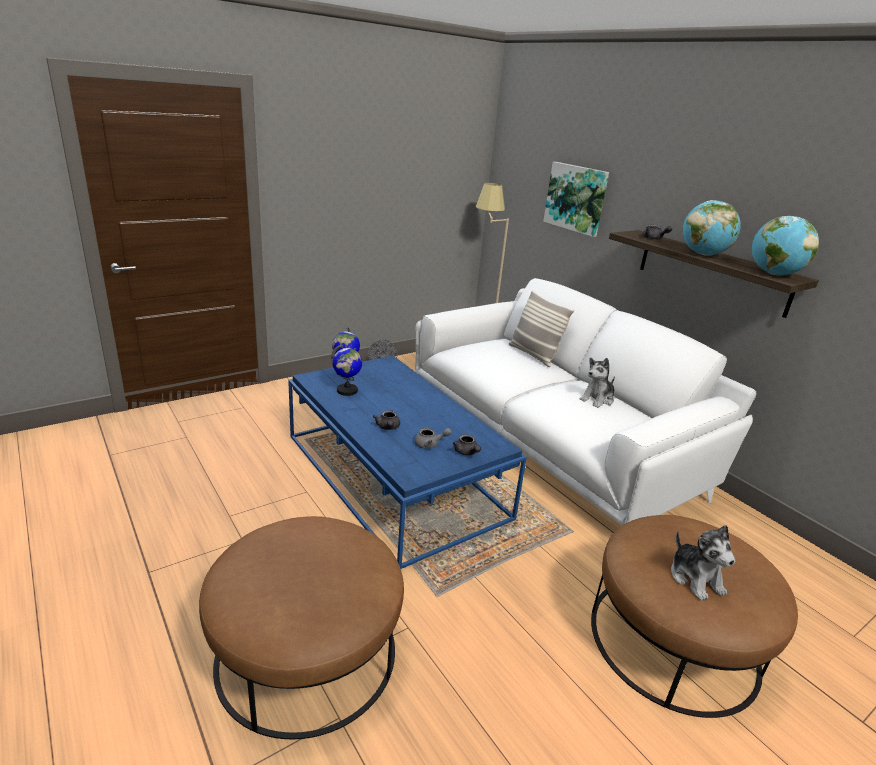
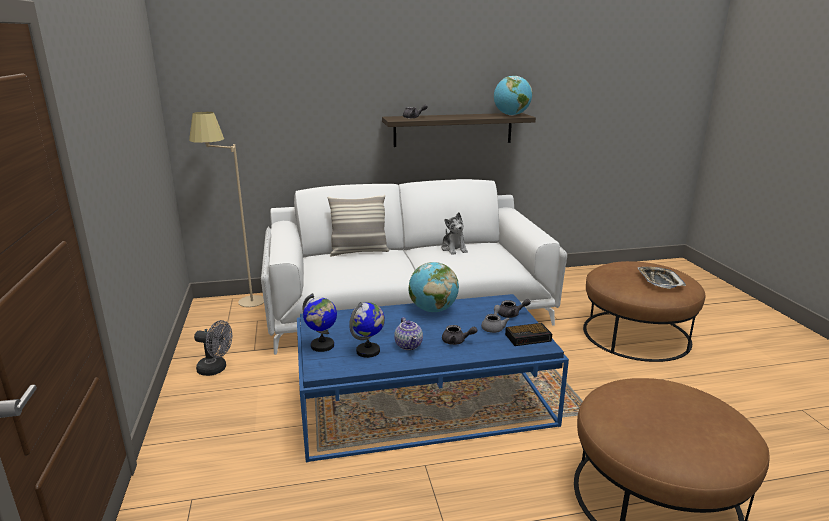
camera: 65 degrees left, 5 degrees down
picture [543,162,609,237] -> none
plush toy [671,525,735,601] -> tray [638,267,686,289]
globe [683,200,741,256] -> globe moved to [408,262,459,312]
none -> teapot [394,317,423,350]
none -> alarm clock [505,323,552,346]

